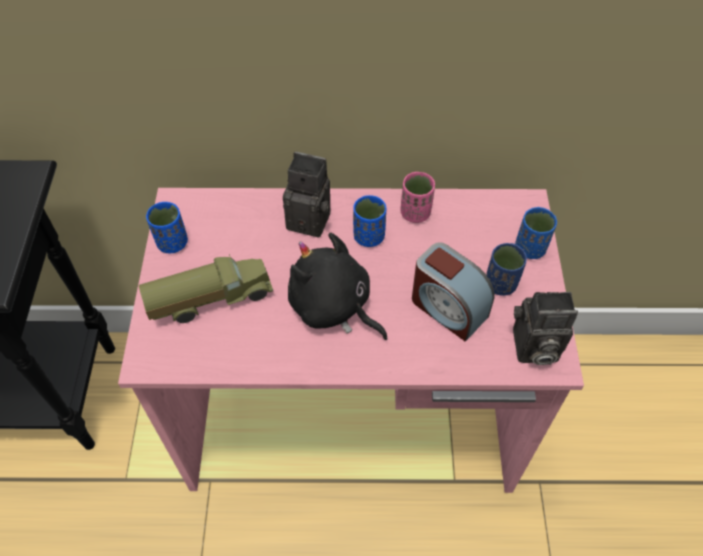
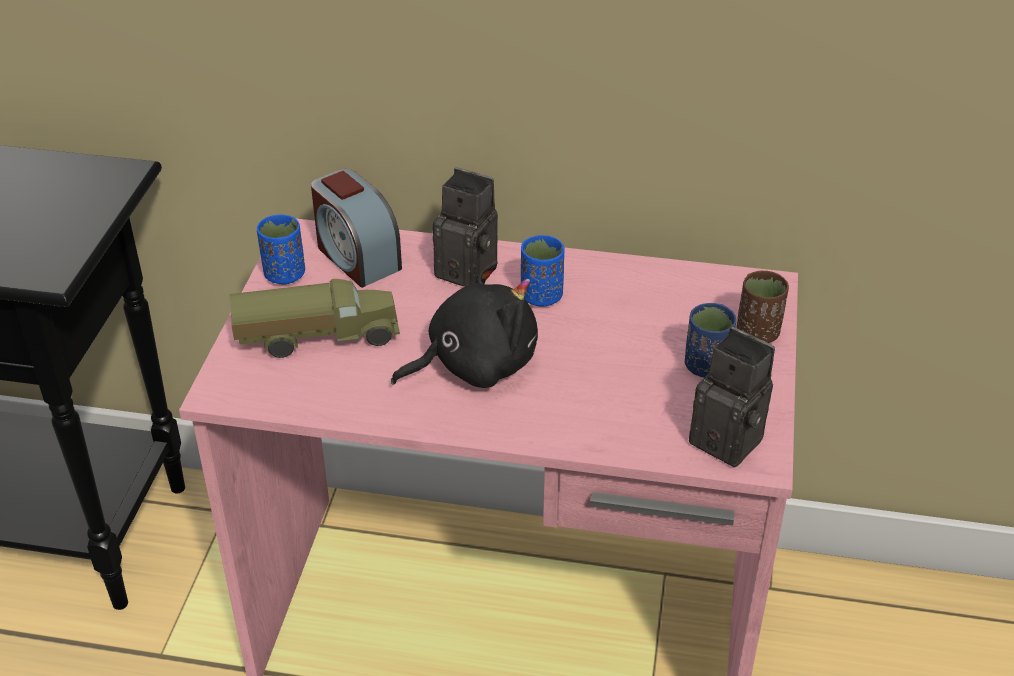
camera: 10 degrees right, 15 degrees down
black plush toy [288,233,388,340] -> black plush toy turned 105 degrees clockwise [391,261,538,388]
pink cup [401,172,435,223] -> none
alarm clock [412,242,495,342] -> alarm clock moved to [311,169,402,288]
camera [513,292,578,365] -> camera turned 150 degrees counterclockwise [689,327,775,467]
blue cup [515,207,557,259] -> brown cup [736,271,789,343]

